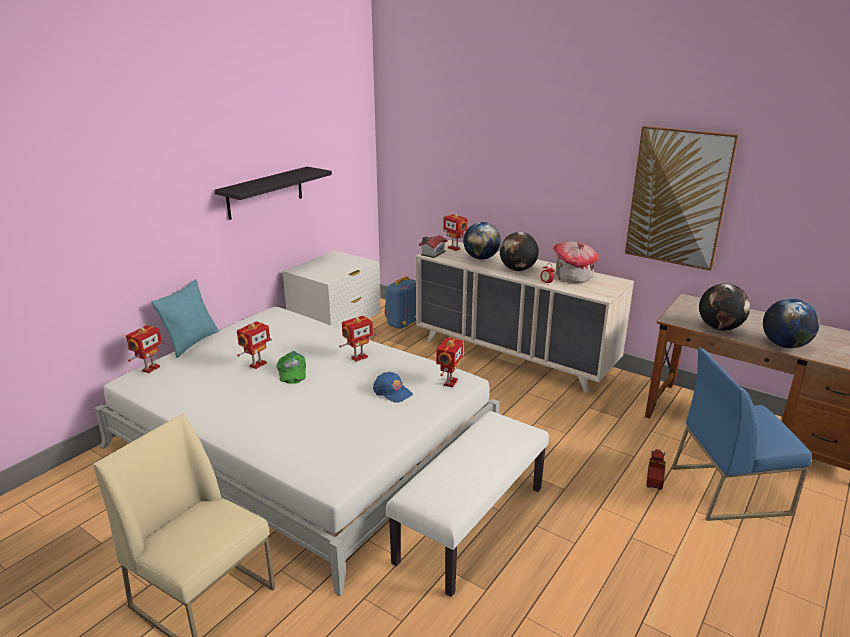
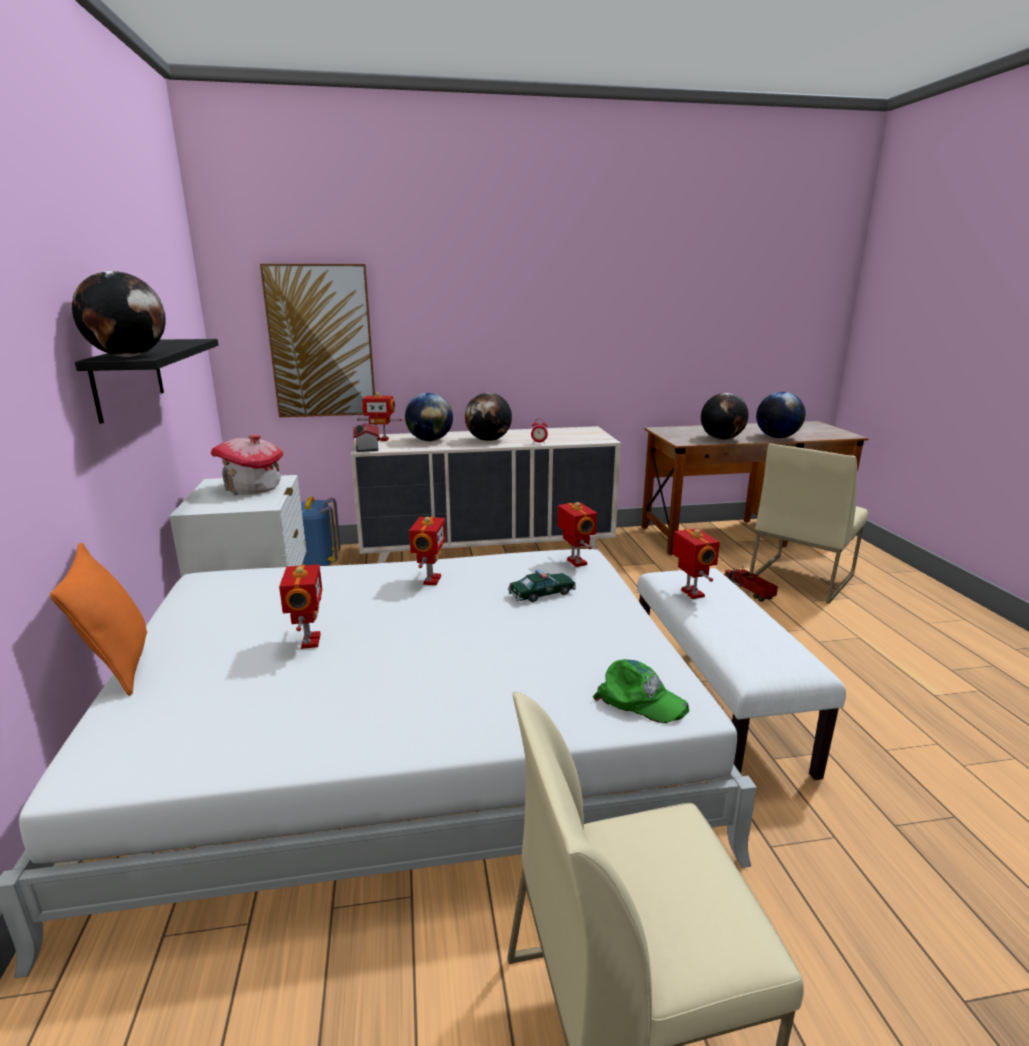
camera: 45 degrees left, 5 degrees down
toy robot [126,325,164,373] -> toy robot moved to [672,528,720,599]
turquoise pillow [151,279,219,358] -> orange pillow [50,543,147,696]
green cap [277,351,306,384] -> green cap moved to [593,659,689,723]
blue cap [373,372,413,403] -> toy car [508,569,576,602]
toy house [553,241,599,283] -> toy house moved to [210,435,283,495]
picture [625,126,739,271] -> picture moved to [260,264,375,418]
blue chair [672,348,812,521] -> beige chair [750,443,868,604]
none -> globe [72,271,166,357]

